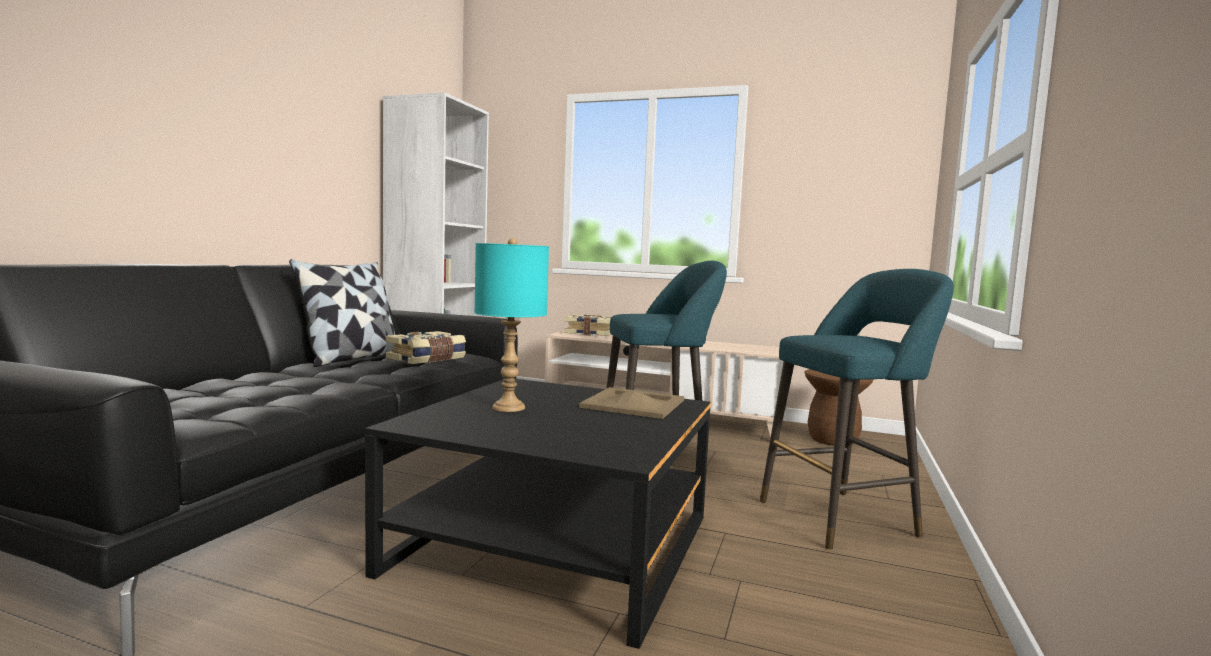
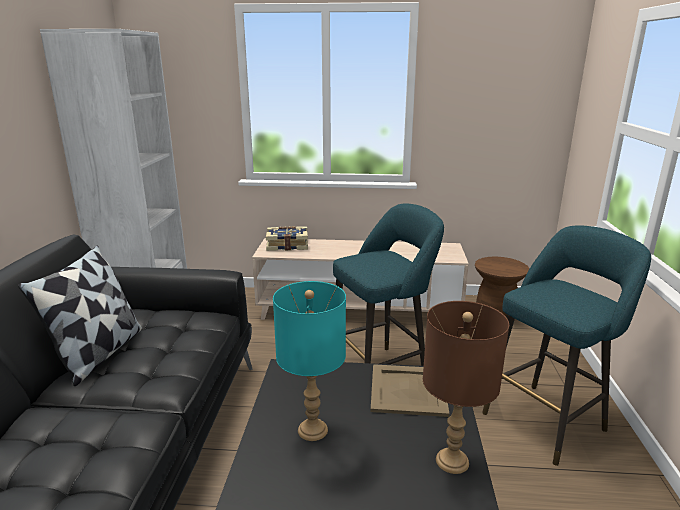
camera: 15 degrees left, 15 degrees up
book [386,331,466,364] -> none
none -> brown table lamp [423,301,509,474]

